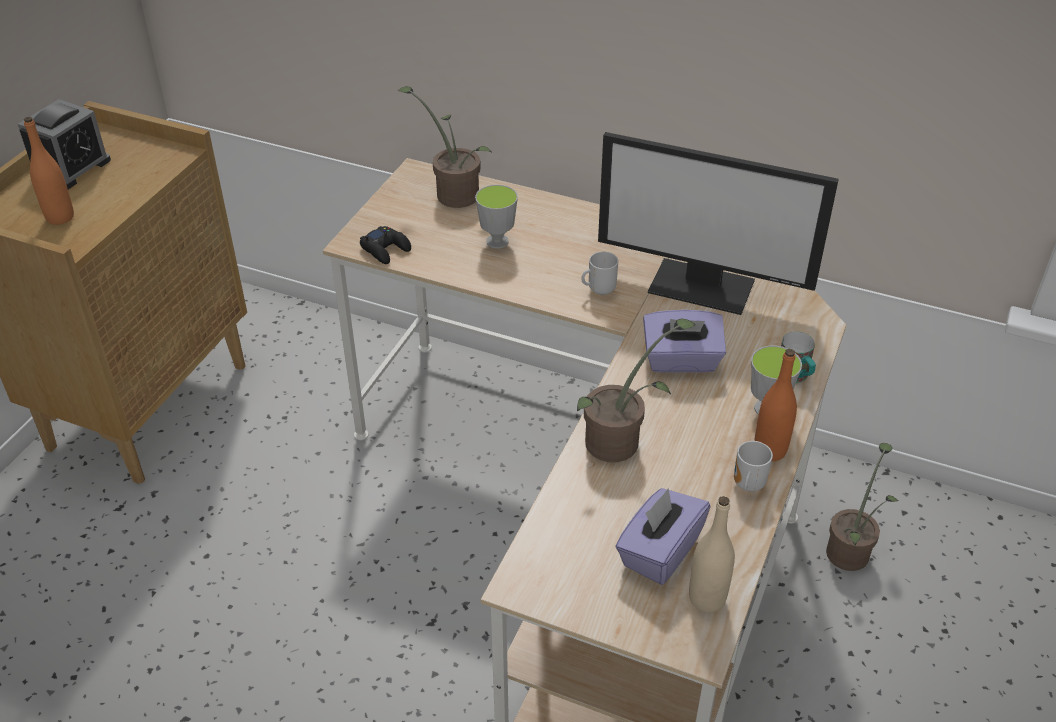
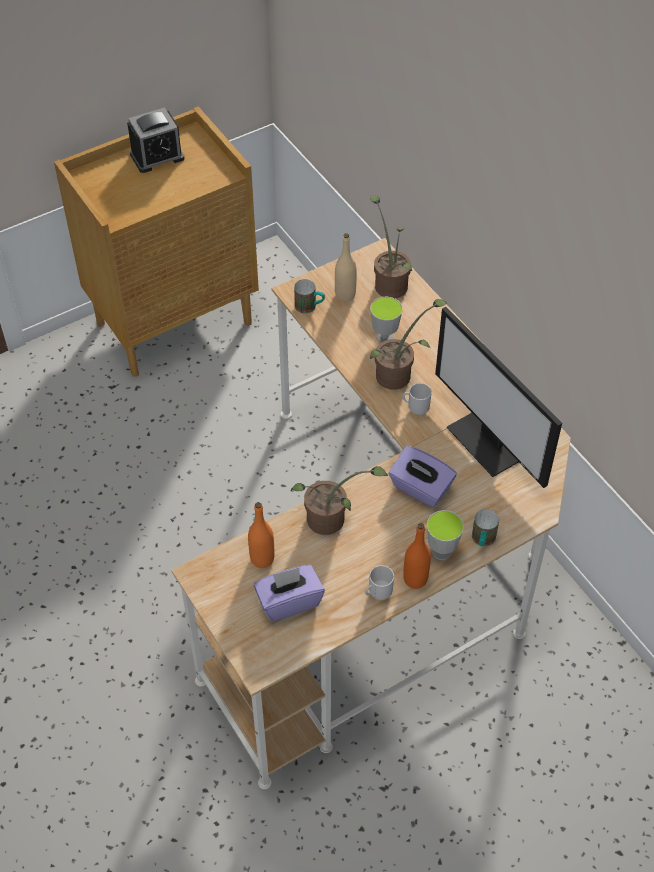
camera: 35 degrees right, 10 degrees up
orange bottle [24,117,74,225] -> orange bottle moved to [248,502,274,568]
black game controller [360,226,411,264] -> mug [294,279,325,314]
beige bottle [689,496,735,612] -> beige bottle moved to [335,233,357,302]
potted plant [826,443,898,571] -> potted plant moved to [370,299,447,390]

